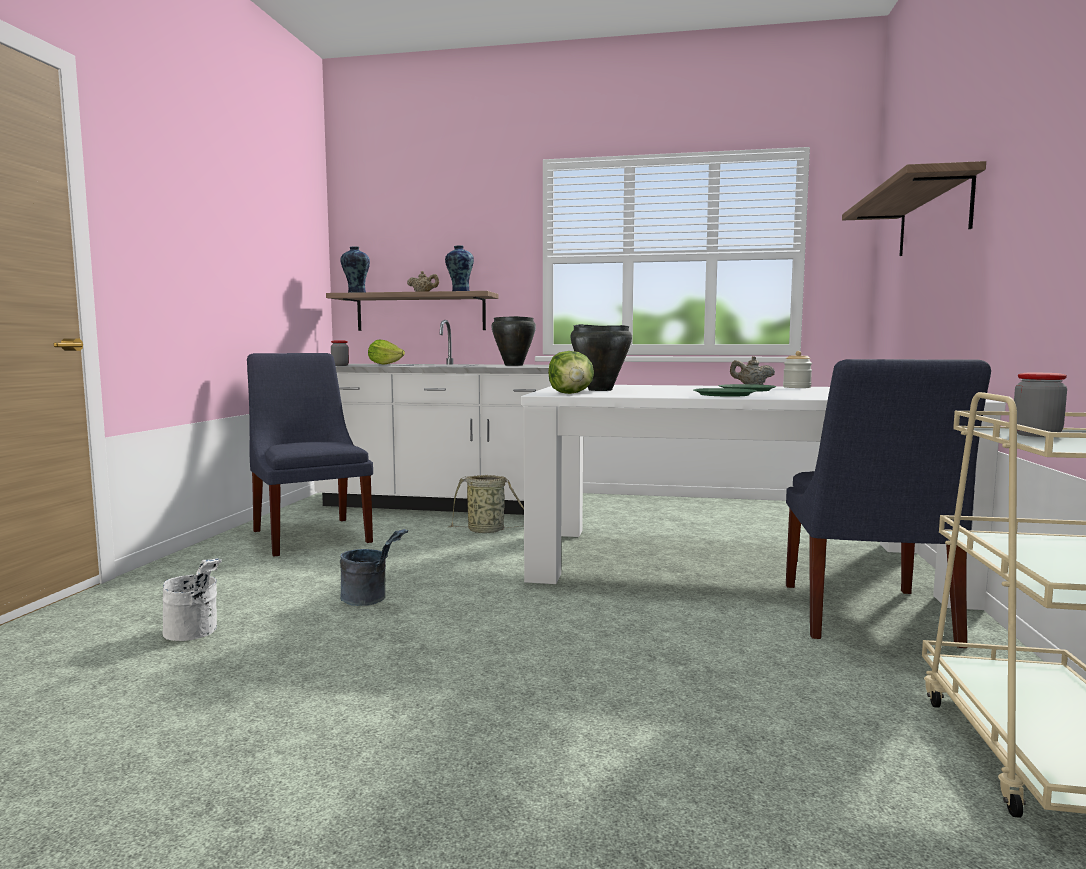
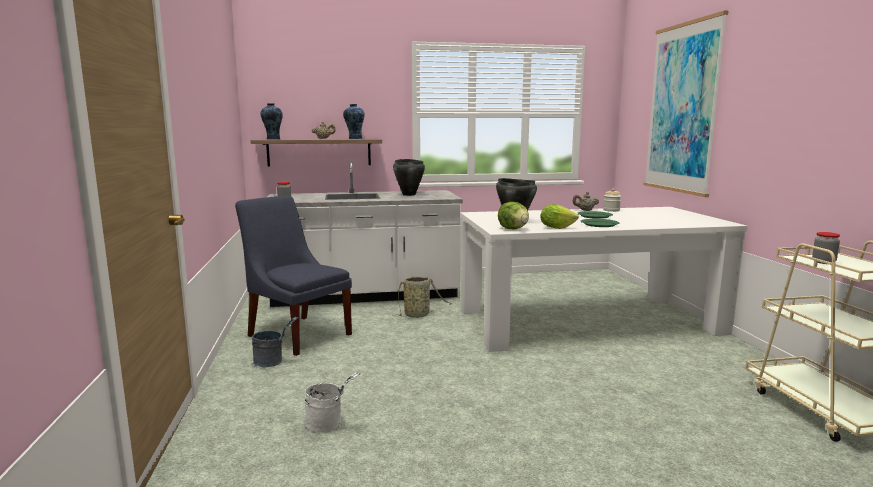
camera: 20 degrees left, 5 degrees up
grey bucket [340,529,408,606] -> grey bucket moved to [252,317,299,367]
lettuce [368,340,405,365] -> lettuce moved to [540,204,579,229]
blue chair [786,359,991,648] -> none
shelf [842,161,986,256] -> picture [644,11,728,197]

